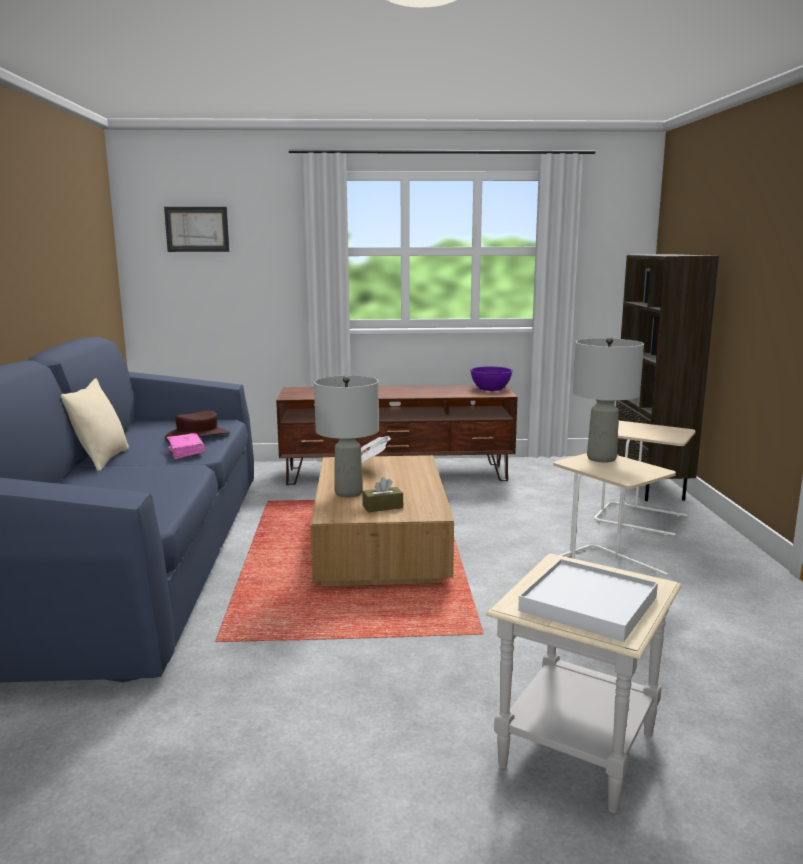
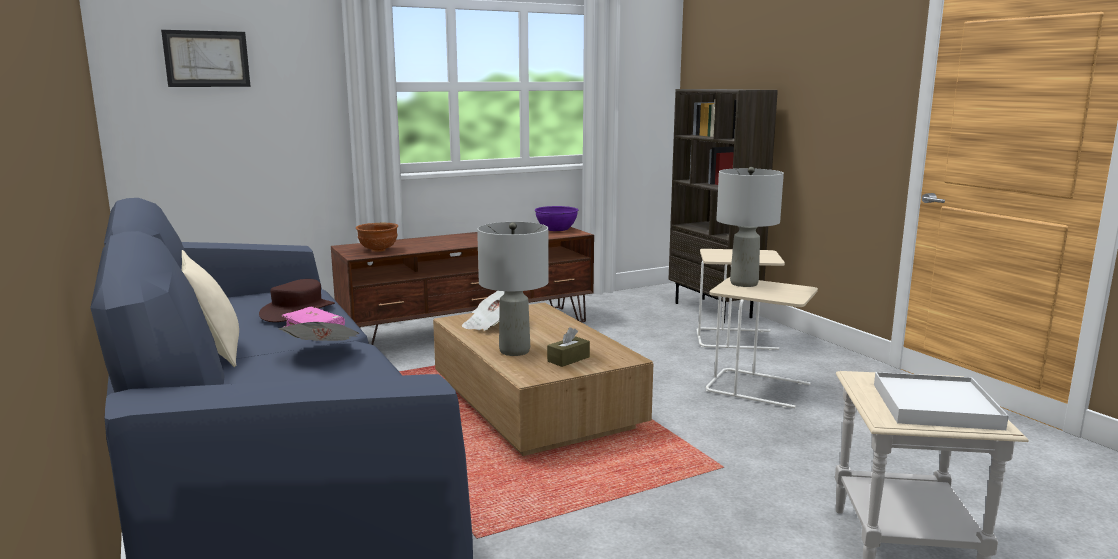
camera: 25 degrees left, 0 degrees up
none -> newspaper [279,322,359,341]
none -> brown bowl [356,223,398,252]

